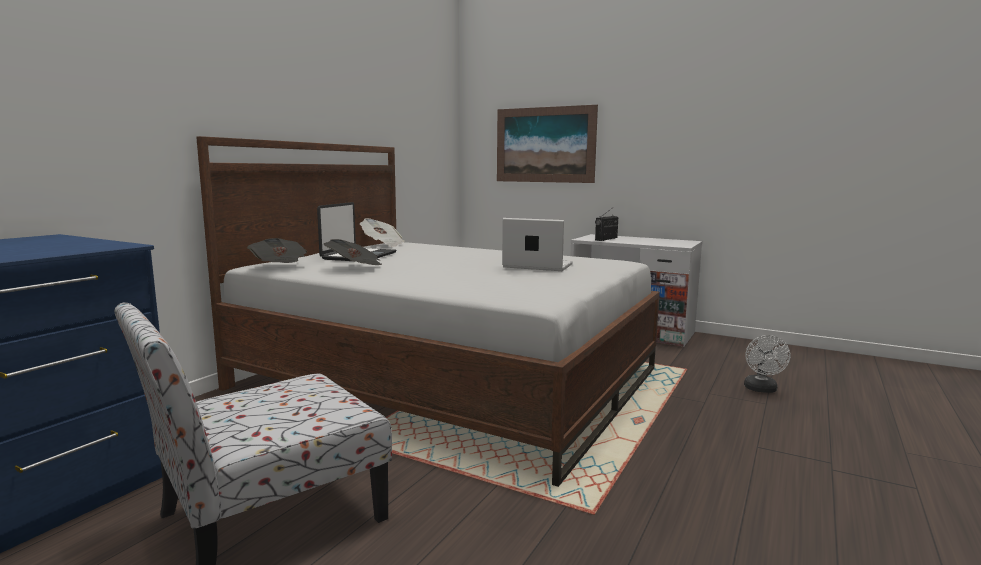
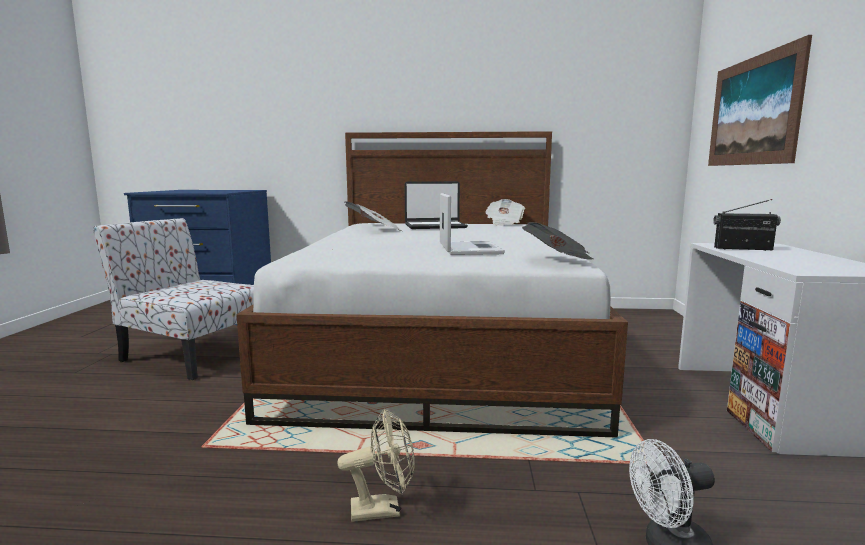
camera: 65 degrees right, 0 degrees up
none -> beige fan [337,408,415,522]
none -> newspaper [522,222,594,260]

